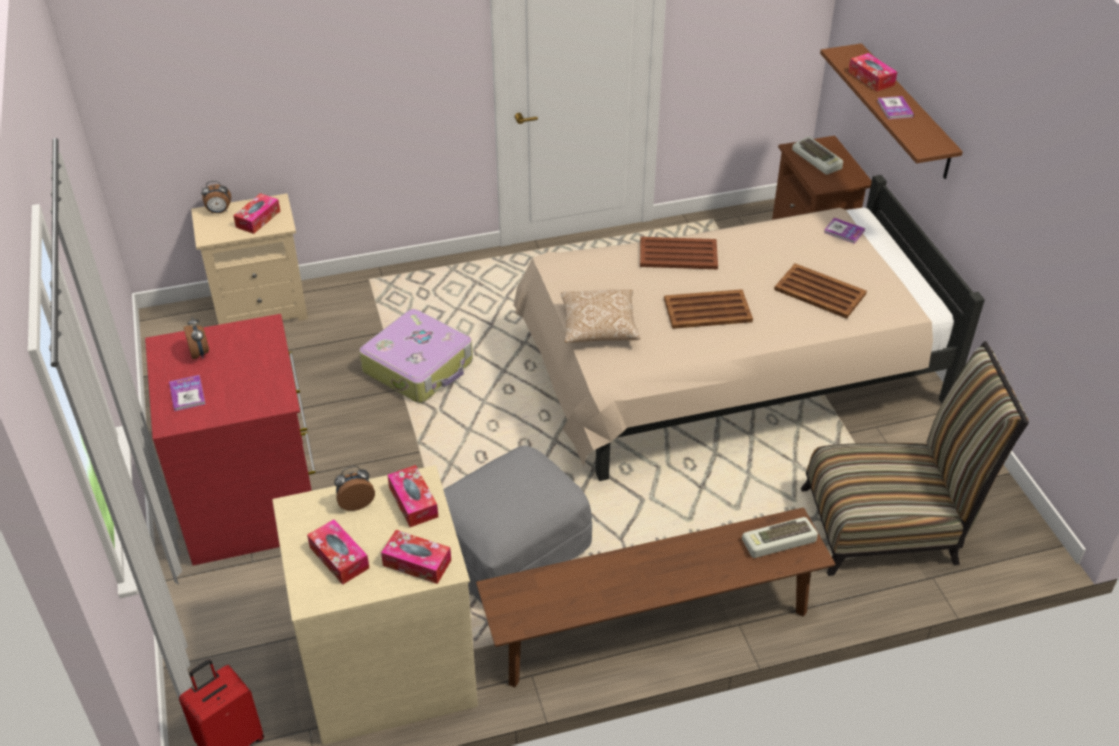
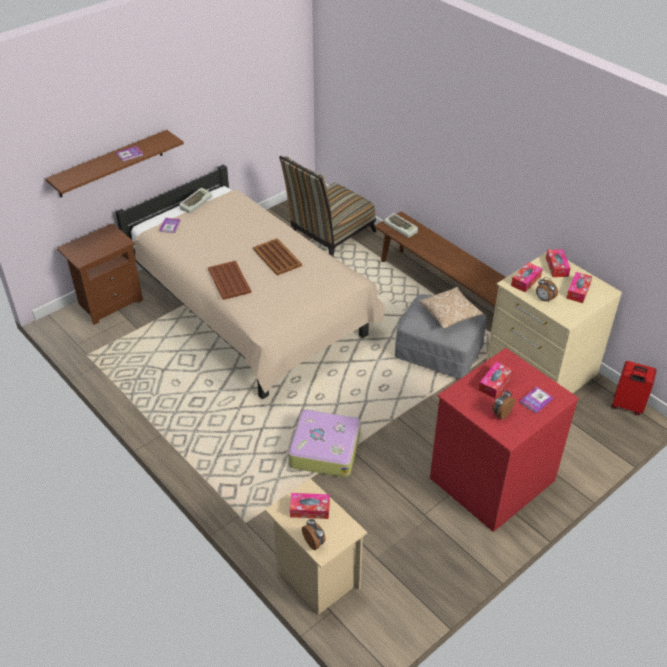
camera: 115 degrees left, 0 degrees up
pillow [561,289,640,343] -> pillow moved to [419,287,484,329]
brown tray [774,263,867,319] -> none
keyboard [792,136,843,175] -> keyboard moved to [179,188,212,213]
chair [801,341,1029,576] -> chair turned 105 degrees counterclockwise [279,156,377,256]
tissue box [848,53,897,91] -> tissue box moved to [478,361,513,398]

